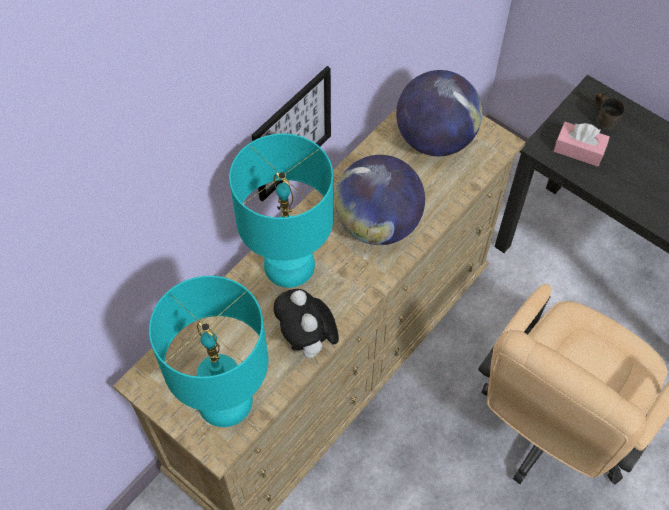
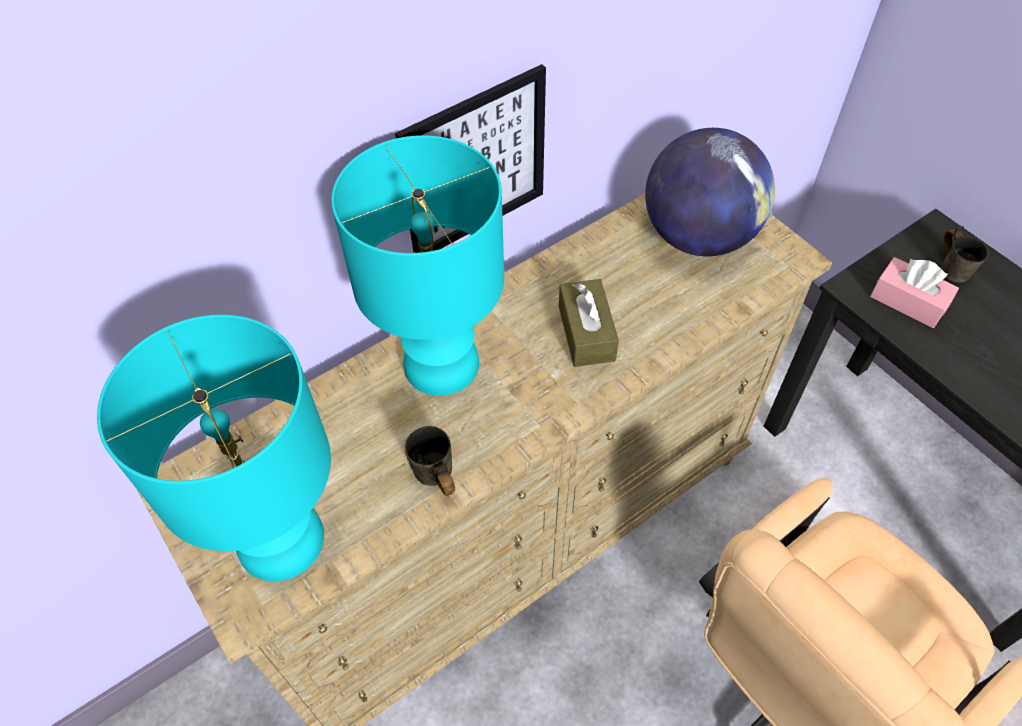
camera: 15 degrees right, 5 degrees down
plush toy [274,289,339,363] -> grey mug [405,426,455,496]
globe [335,155,425,245] -> brown tissue box [559,279,619,367]

